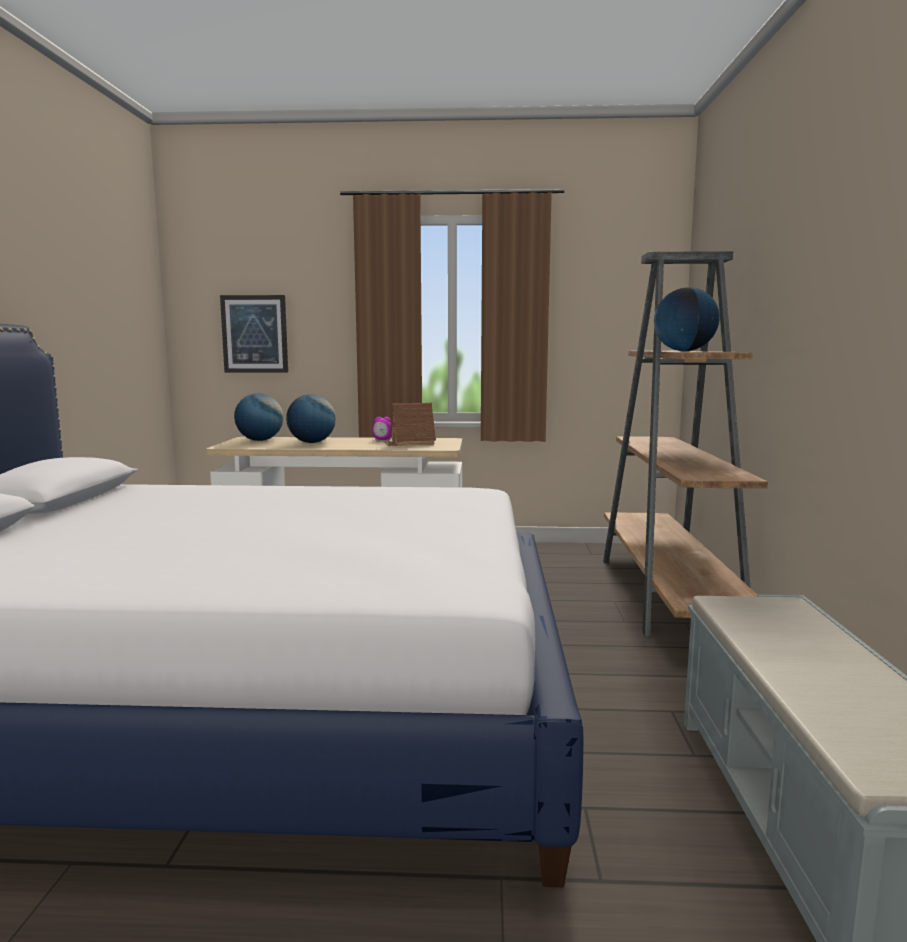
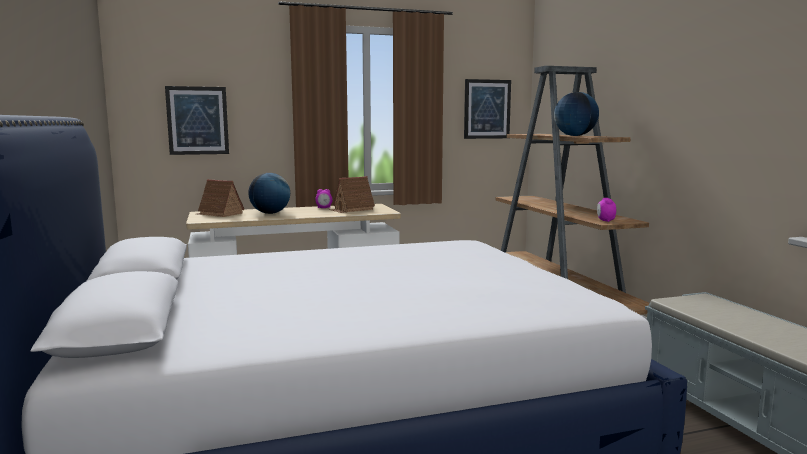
camera: 20 degrees left, 0 degrees up
globe [234,393,283,441] -> toy house [197,179,245,217]
none -> picture [464,79,511,139]
none -> alarm clock [597,198,616,222]

